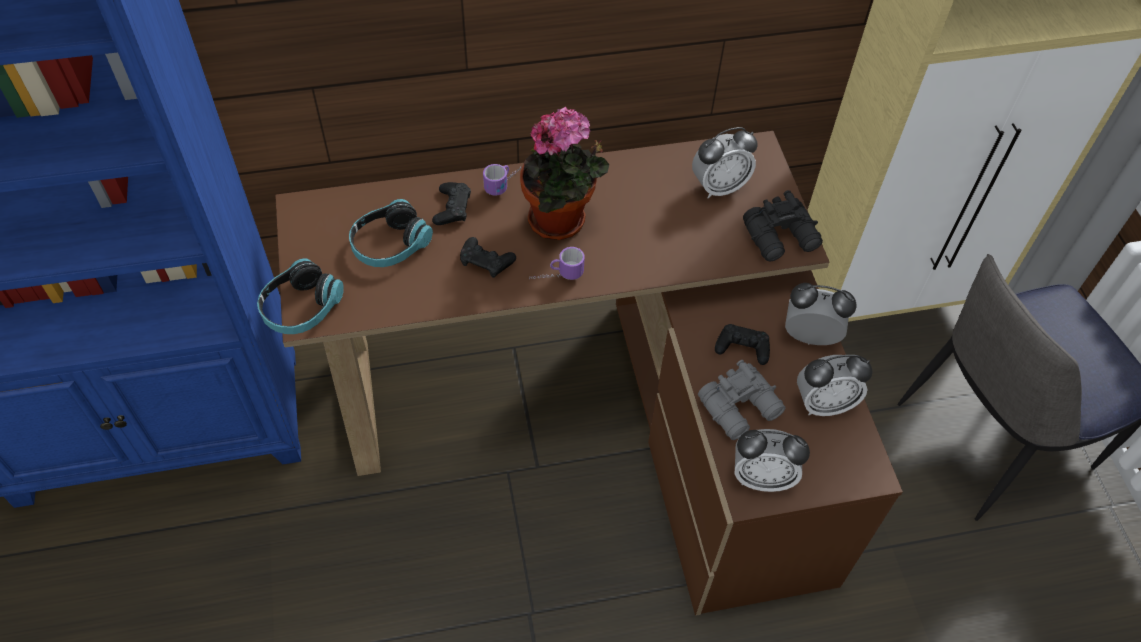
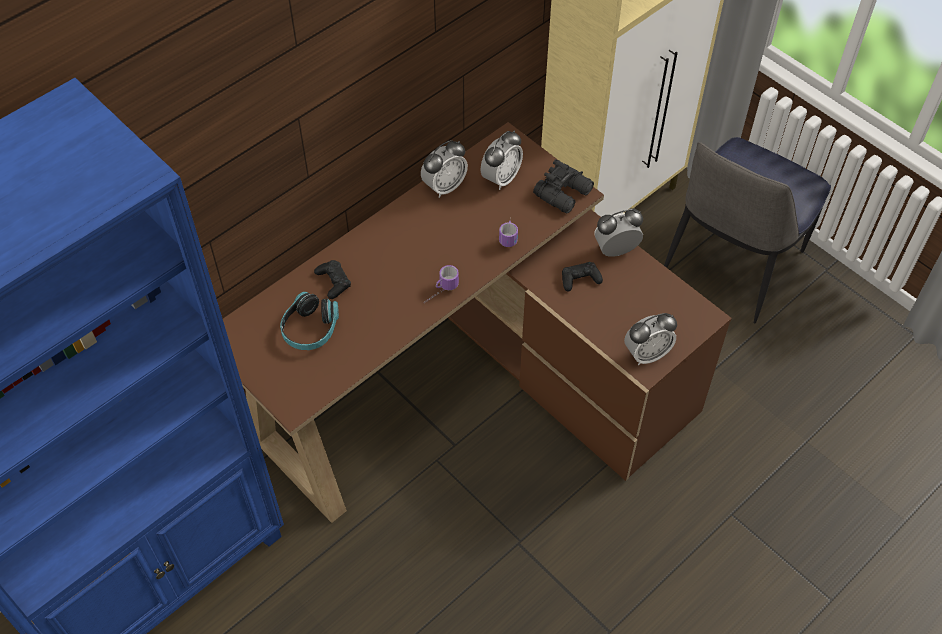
camera: 30 degrees left, 0 degrees up
headphones [257,258,344,334] -> none
black game controller [460,237,516,278] -> none
mug [483,164,520,195] -> mug moved to [499,218,518,247]
potted plant [520,107,609,240] -> none
grey binoculars [698,360,786,440] -> none
alarm clock [797,355,873,416] -> alarm clock moved to [421,140,468,198]

